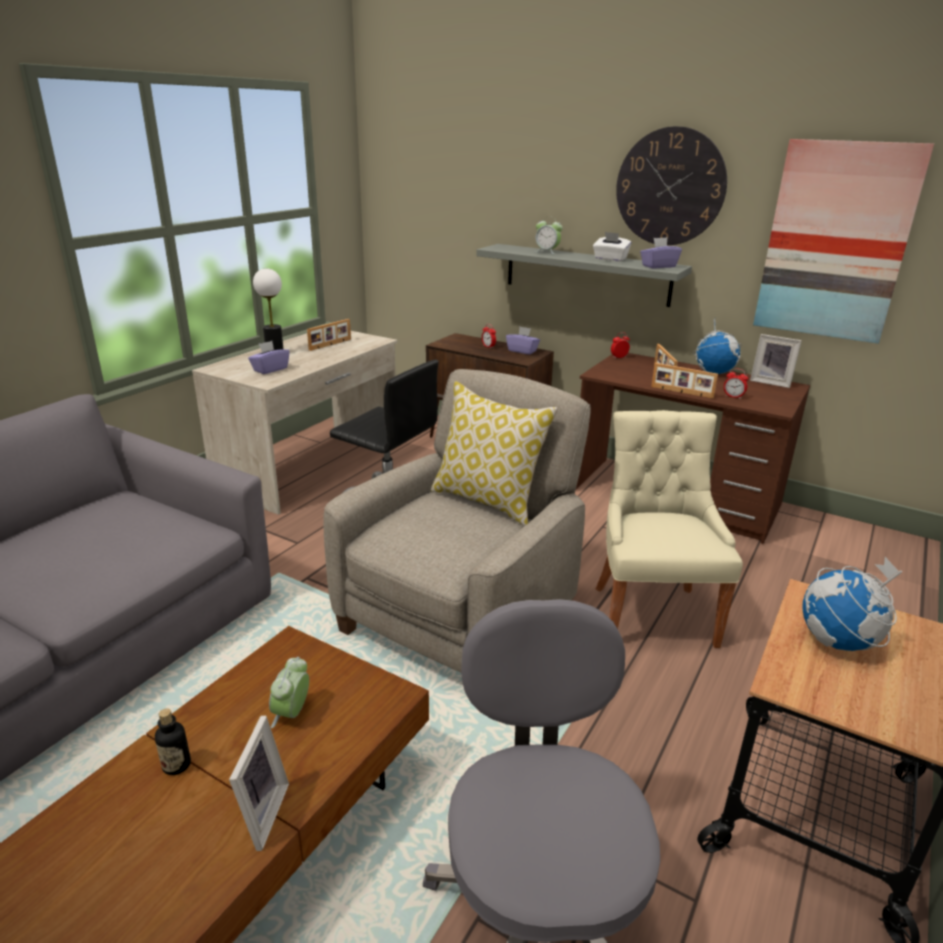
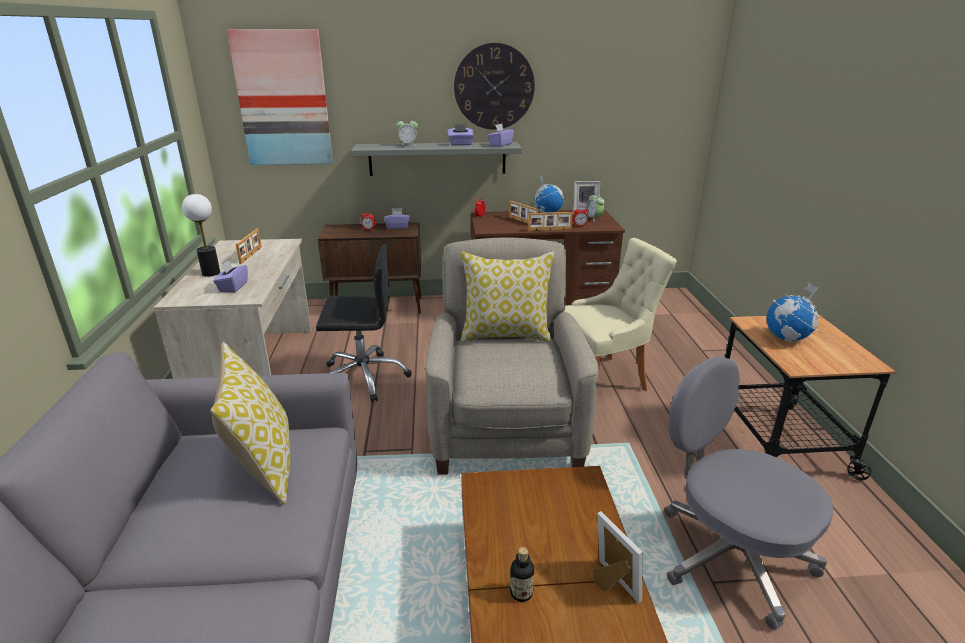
camera: 35 degrees left, 0 degrees up
alarm clock [269,657,309,728] -> alarm clock moved to [587,193,604,222]
white tissue box [593,232,632,261] -> purple tissue box [447,124,474,146]
beige chair [596,410,743,648] -> beige chair turned 105 degrees clockwise [564,238,677,391]
picture [753,139,934,344] -> picture moved to [227,29,333,165]
none -> pillow [210,342,290,504]

